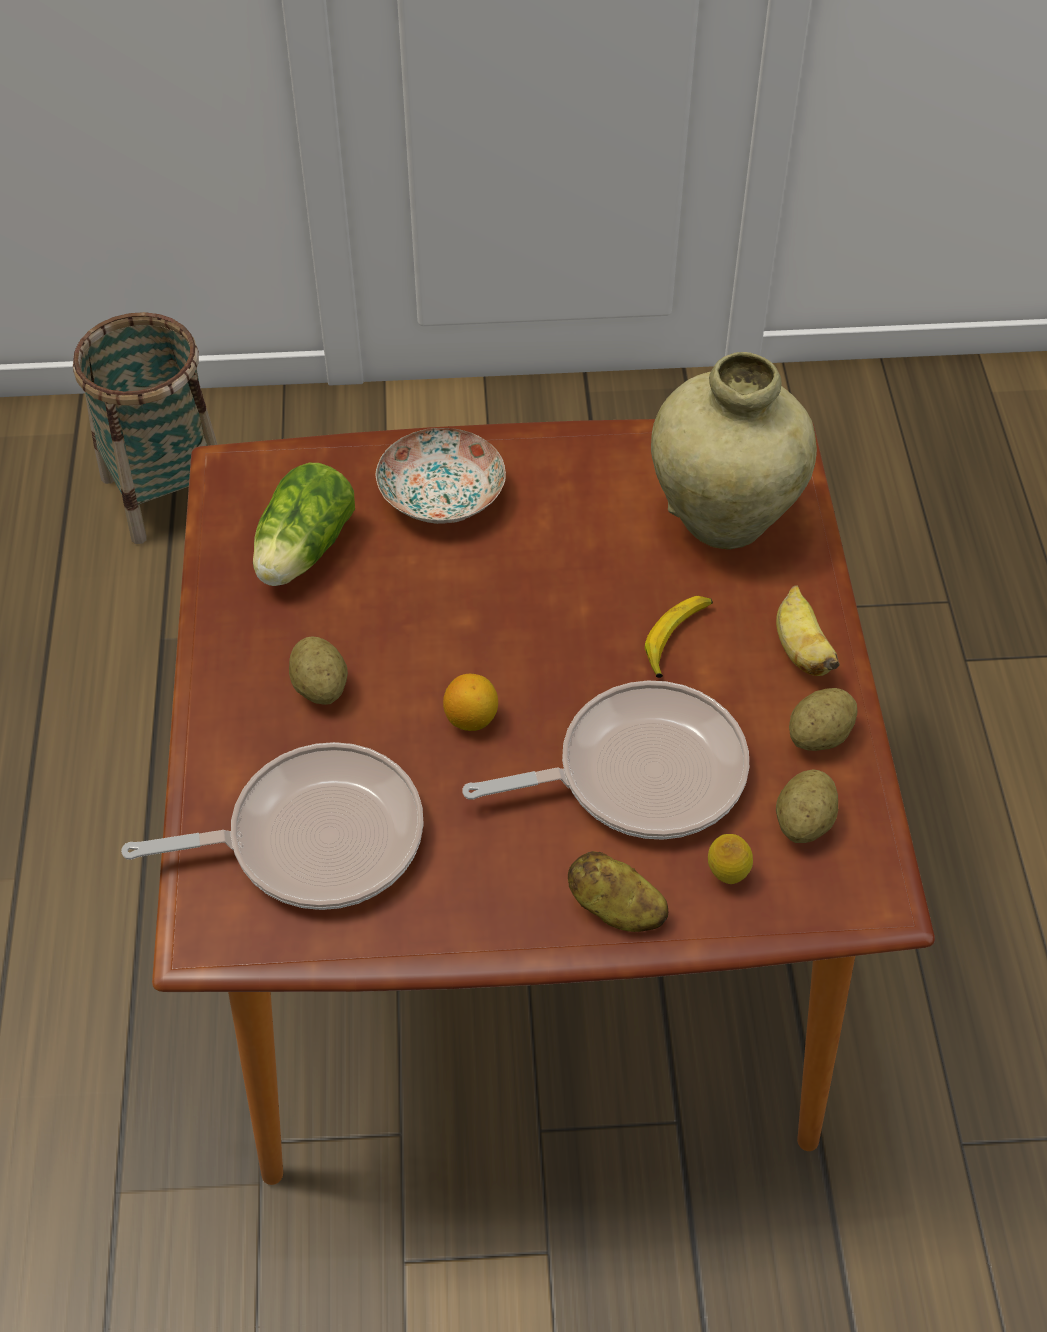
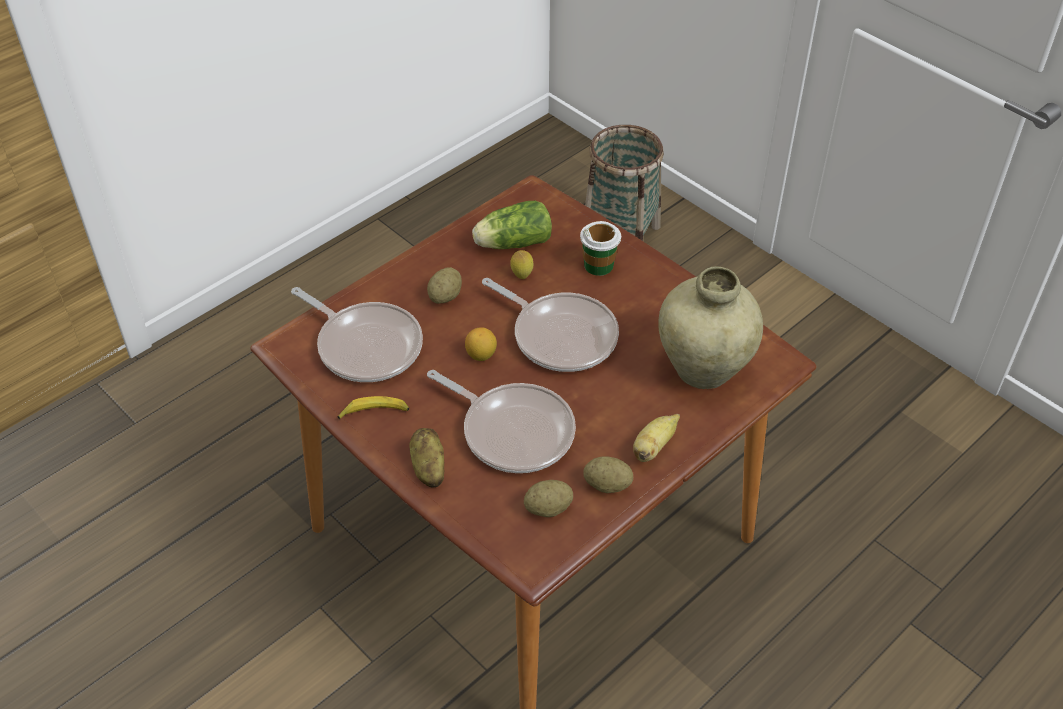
camera: 50 degrees right, 5 degrees down
plate [376,428,506,524] -> cup [580,221,621,276]
banana [645,596,713,678] -> banana moved to [337,396,409,420]
lemon [708,834,753,884] -> lemon moved to [510,250,534,279]
none -> frying pan [482,278,619,372]

